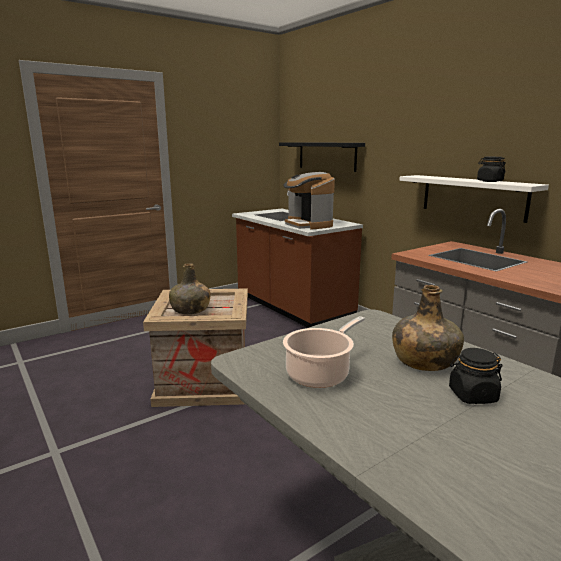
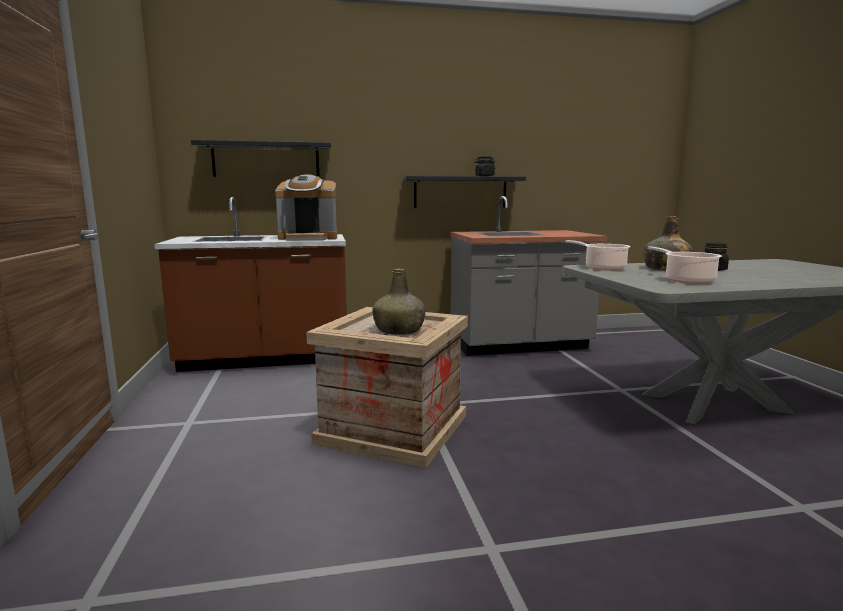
camera: 65 degrees left, 5 degrees down
white shelf [399,175,549,223] -> black shelf [403,176,526,208]
none -> cooking pot [565,240,631,271]

